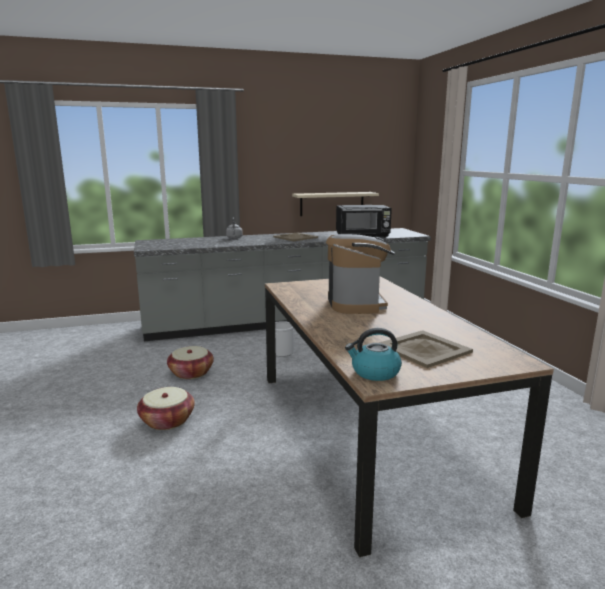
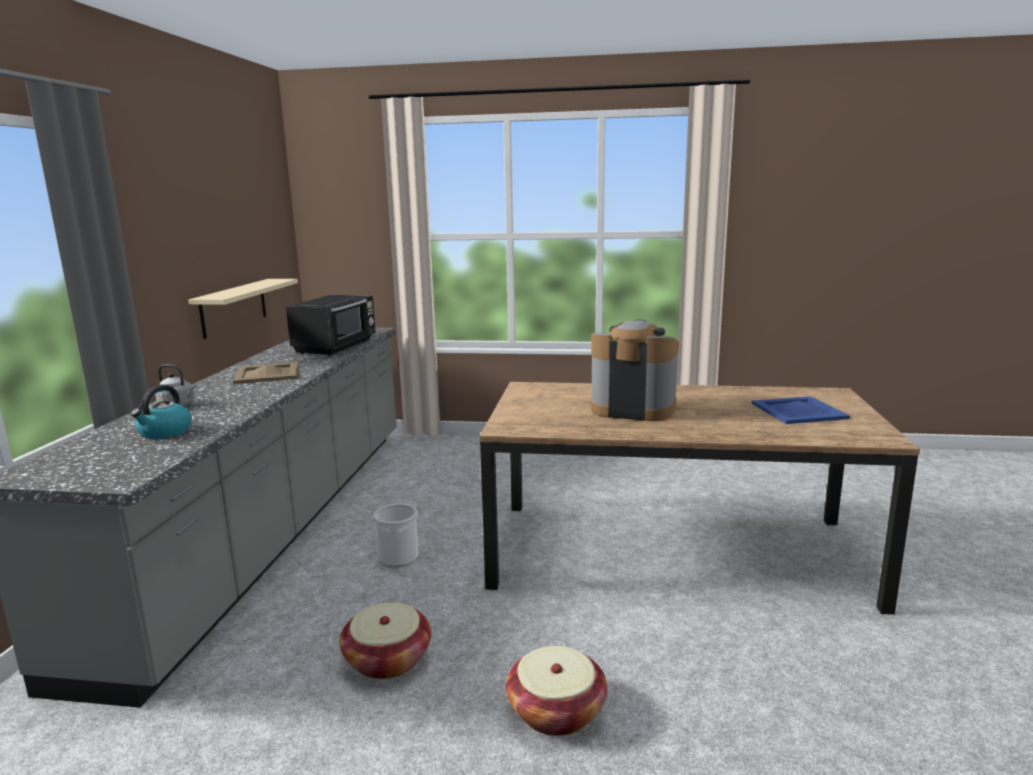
camera: 65 degrees left, 0 degrees up
kettle [345,328,402,381] -> kettle moved to [131,385,192,439]
beige tray [379,330,473,368] -> blue tray [752,396,850,424]

